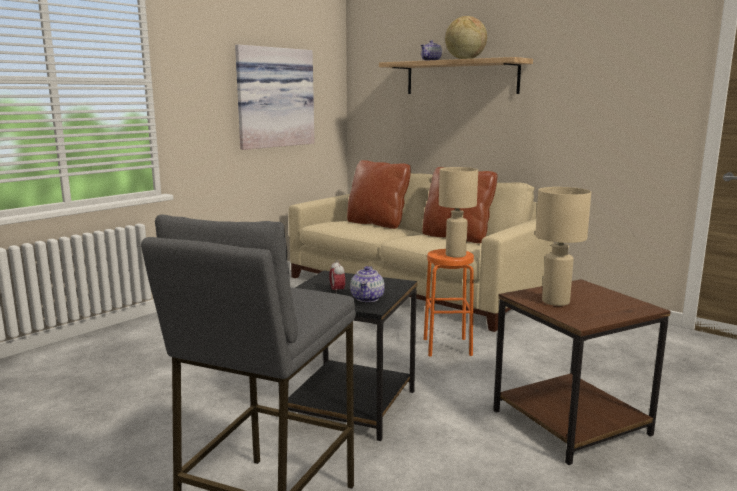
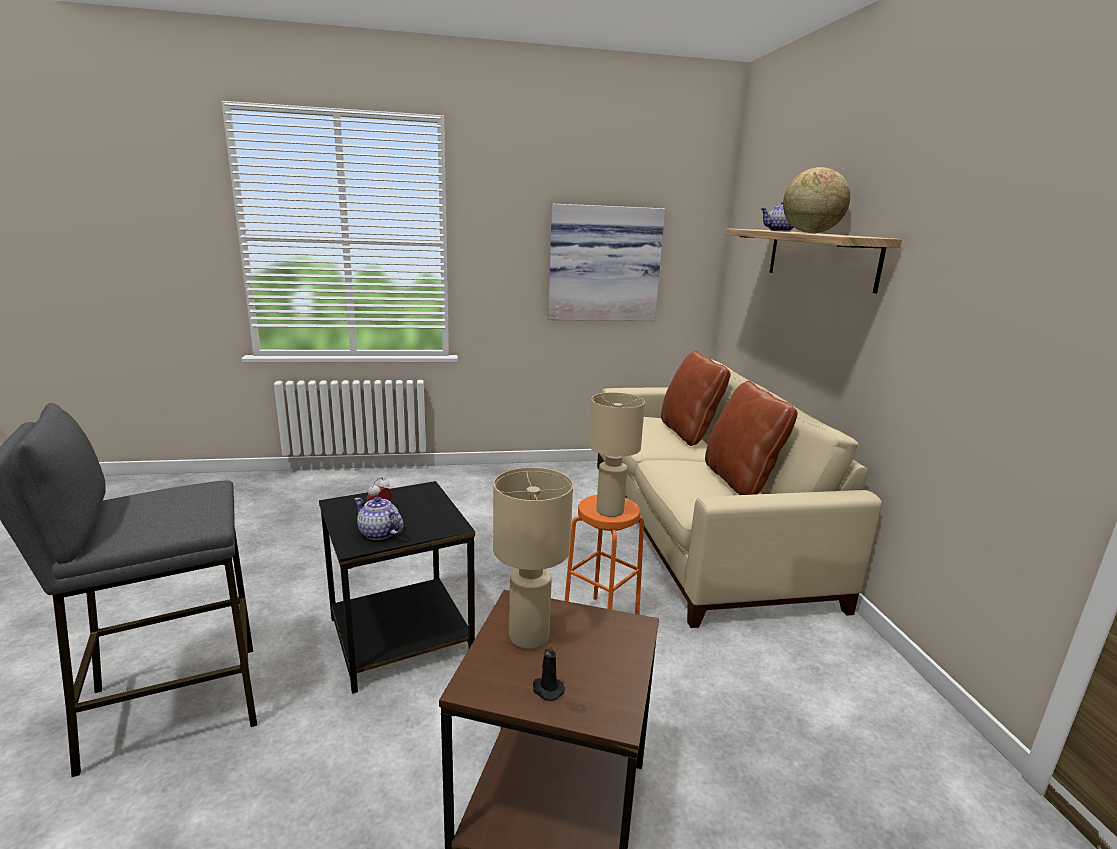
camera: 40 degrees right, 5 degrees up
teapot [350,266,385,302] -> teapot turned 75 degrees clockwise [354,497,403,540]
none -> black candle [533,643,565,701]

